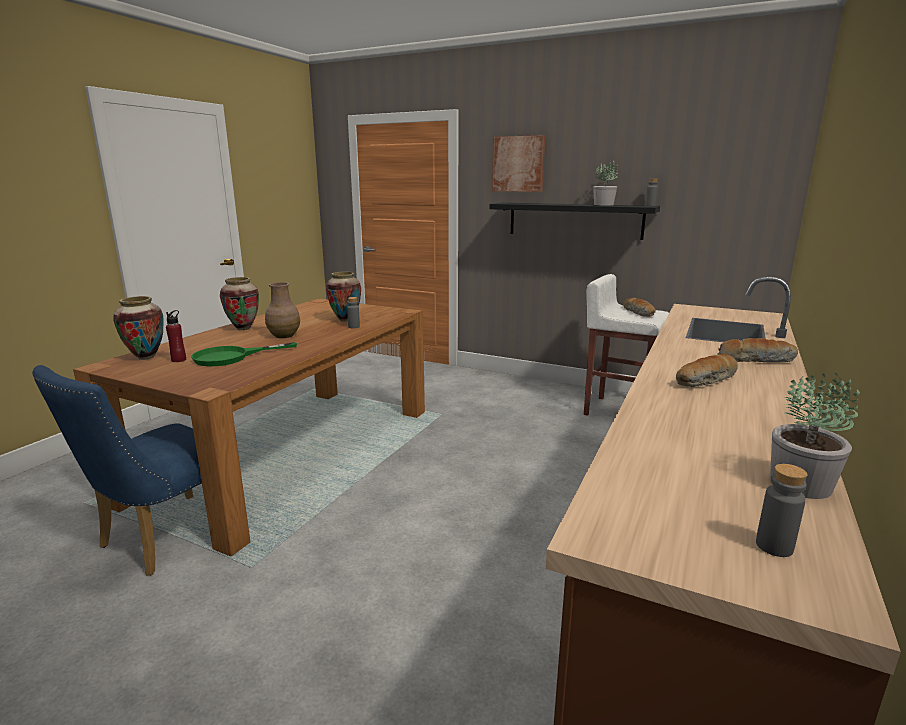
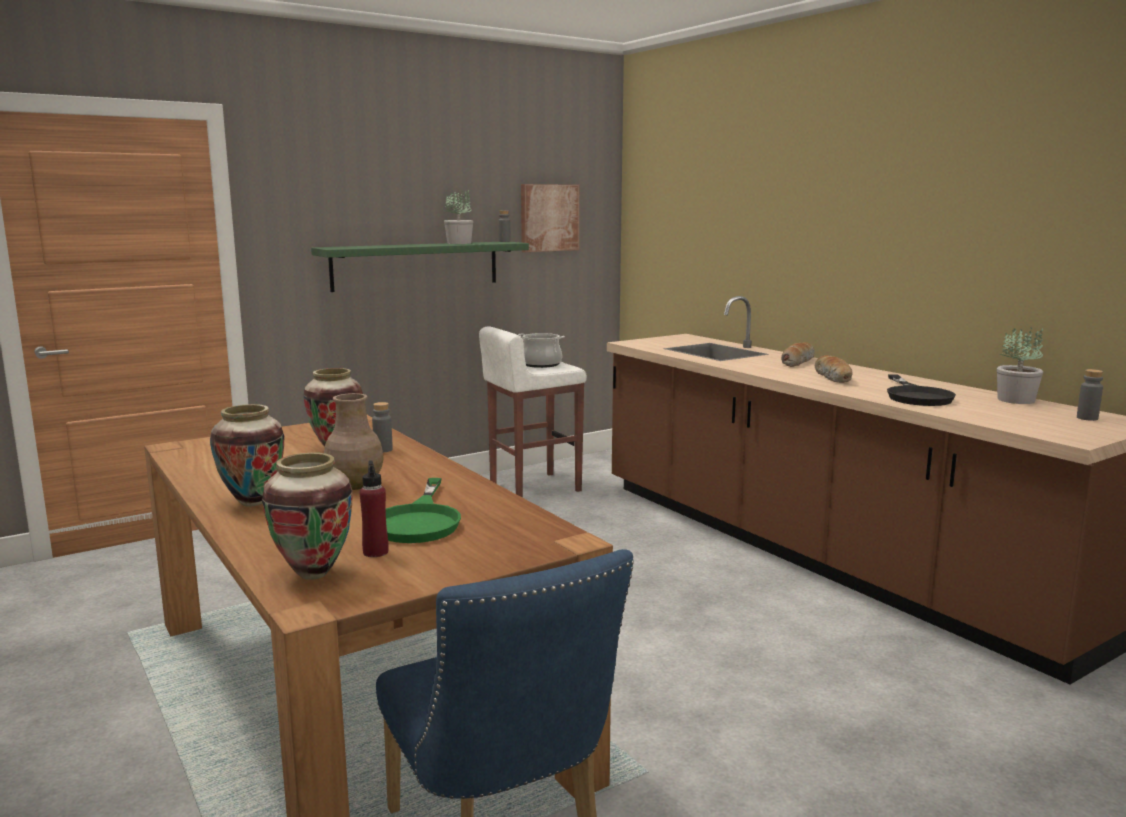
camera: 60 degrees left, 5 degrees down
black shelf [489,203,660,240] -> green shelf [311,242,529,292]
picture [492,135,545,192] -> picture moved to [521,184,579,252]
bread [623,298,656,317] -> cooking pot [518,333,565,368]
none -> black frying pan [887,374,956,406]

